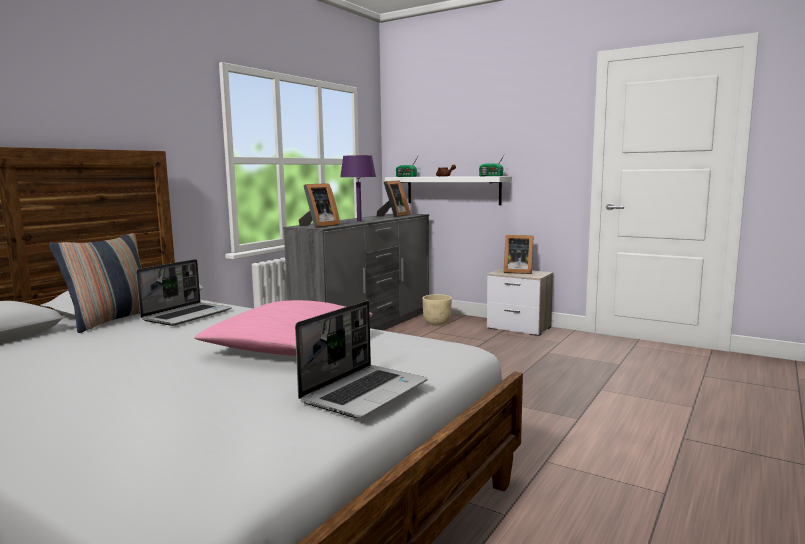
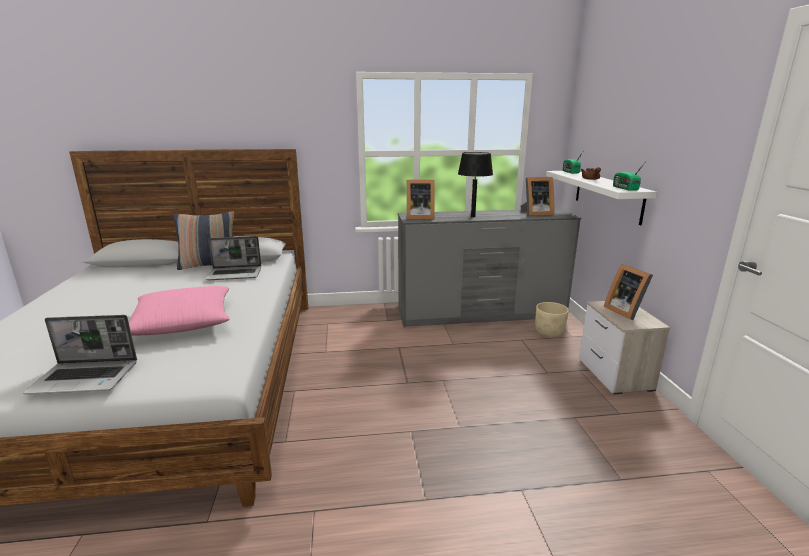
camera: 50 degrees right, 10 degrees up
purple table lamp [340,155,376,222] -> black table lamp [458,152,493,217]

